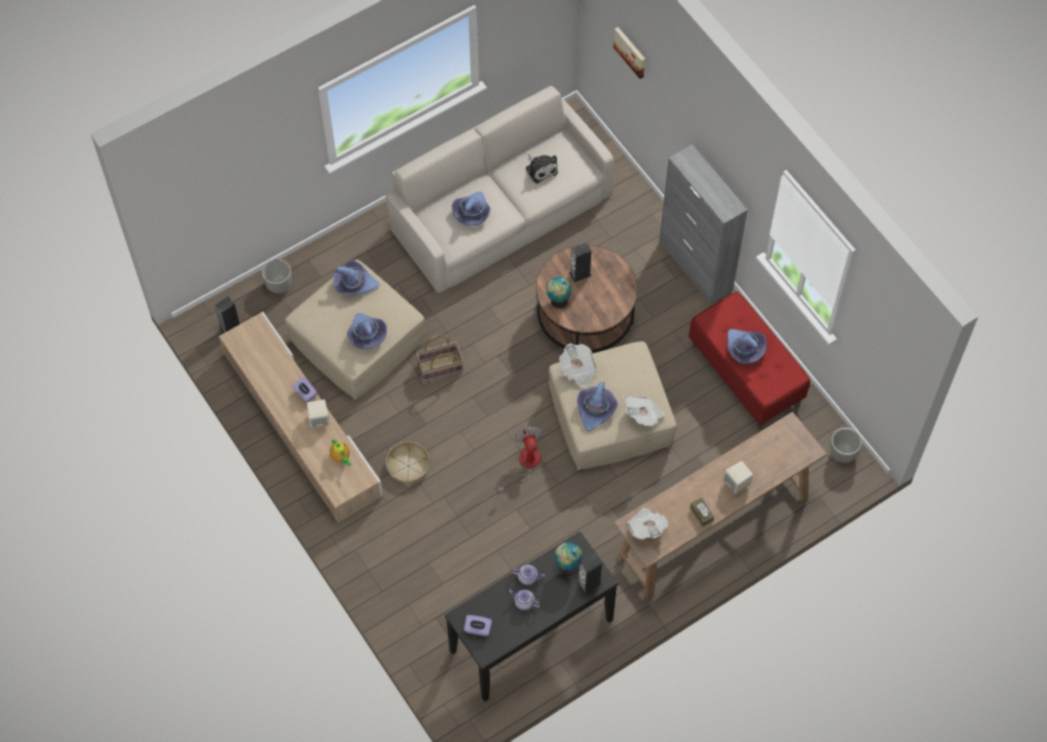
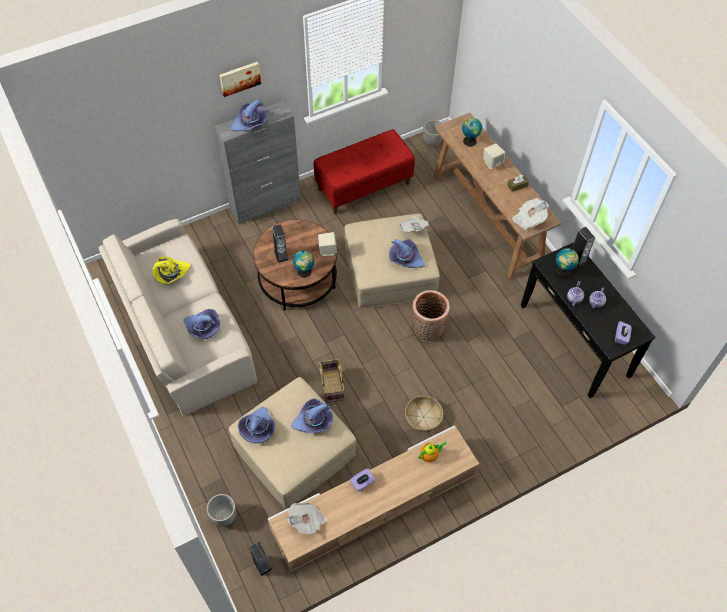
camera: 85 degrees left, 5 degrees down
beige speaker [307,399,330,428] -> beige speaker moved to [318,232,337,256]
fan [498,426,541,492] -> basket [412,290,450,342]
plush toy [526,155,558,184] -> yellow hat [152,257,191,284]
newspaper [559,343,598,388] -> newspaper moved to [287,502,327,535]
picture [613,27,645,79] -> picture moved to [220,62,261,97]
purple hat [727,329,767,364] -> purple hat moved to [231,100,267,131]
none -> globe [462,118,482,147]

